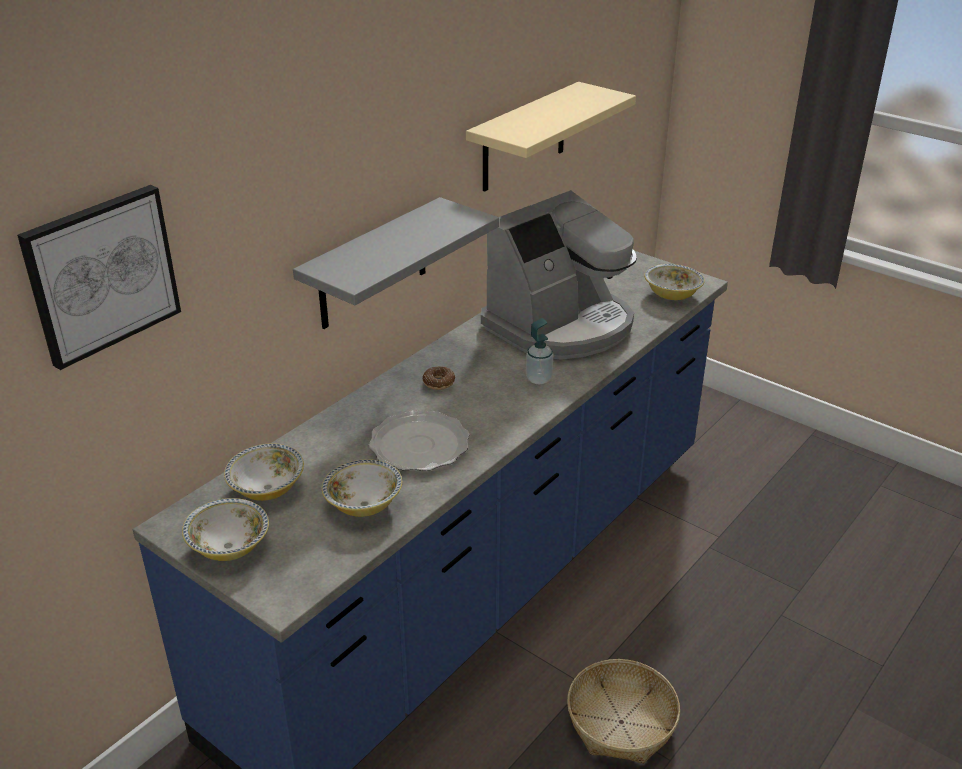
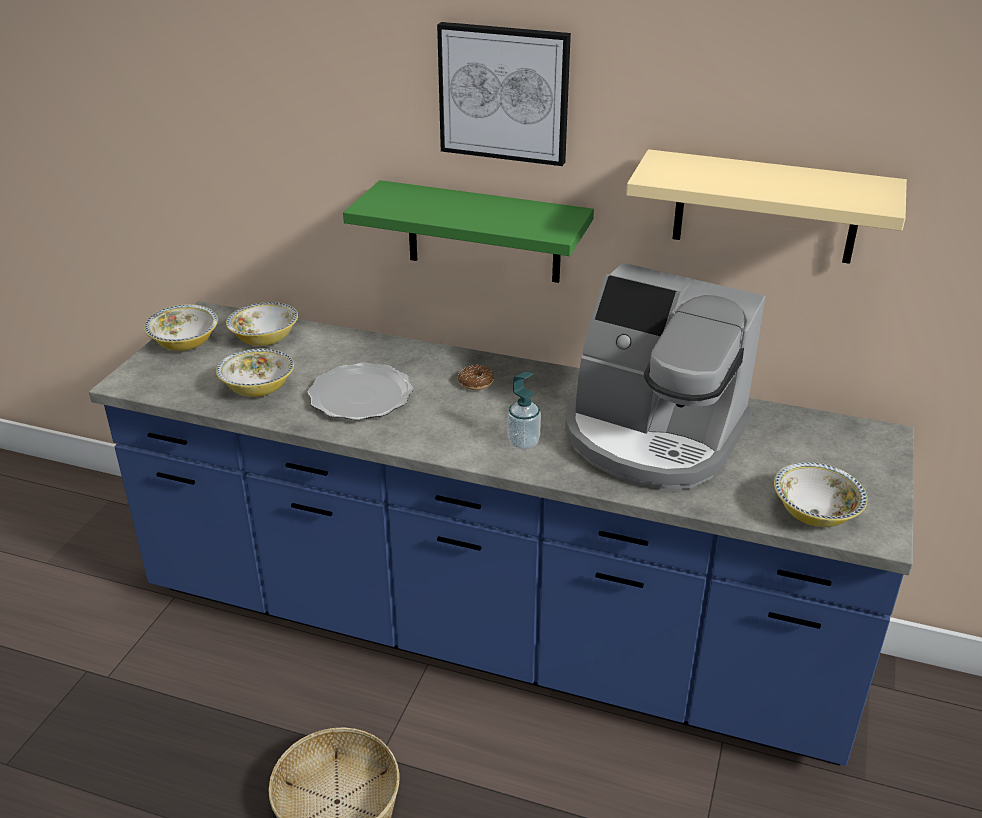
camera: 70 degrees right, 0 degrees up
picture [17,185,181,370] -> picture moved to [437,22,571,166]
grey shelf [293,197,499,329] -> green shelf [343,180,594,283]

